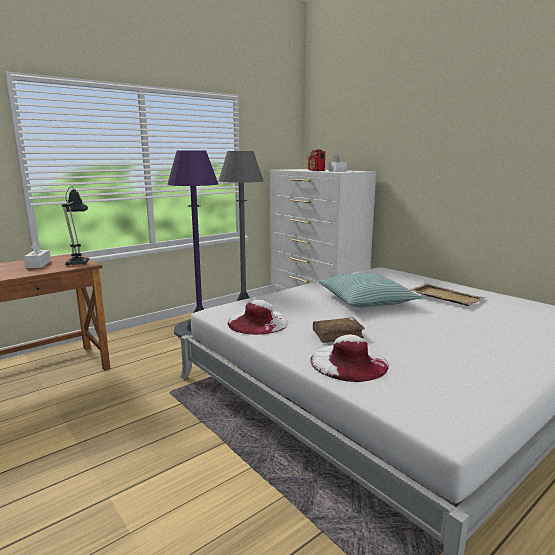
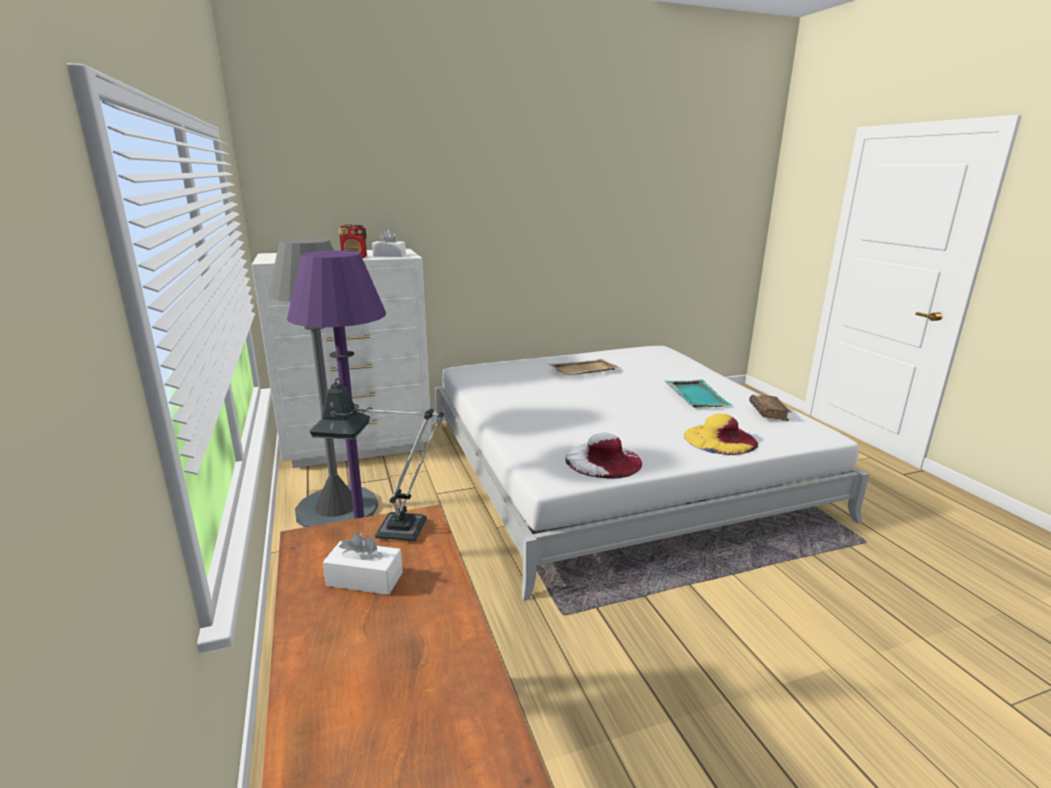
camera: 70 degrees left, 5 degrees up
white hat [310,335,389,382] -> yellow hat [684,414,758,455]
brown book [313,317,365,343] -> brown book moved to [749,395,791,421]
pillow [318,273,421,307] -> none
none -> turquoise tray [665,380,733,407]

